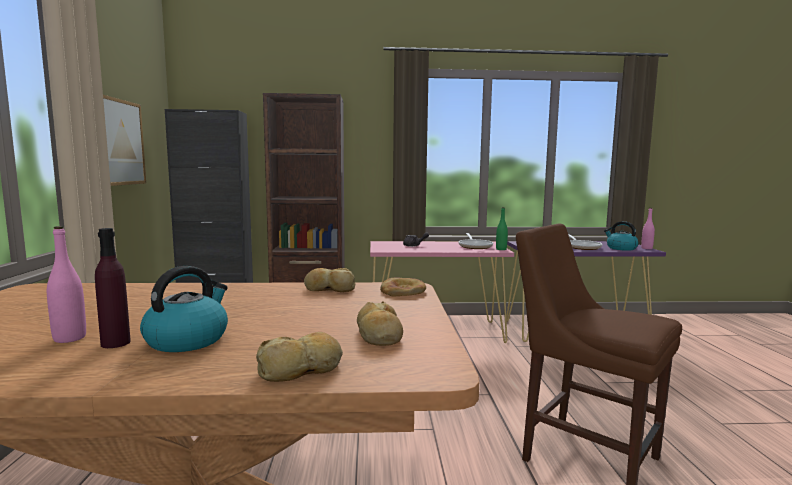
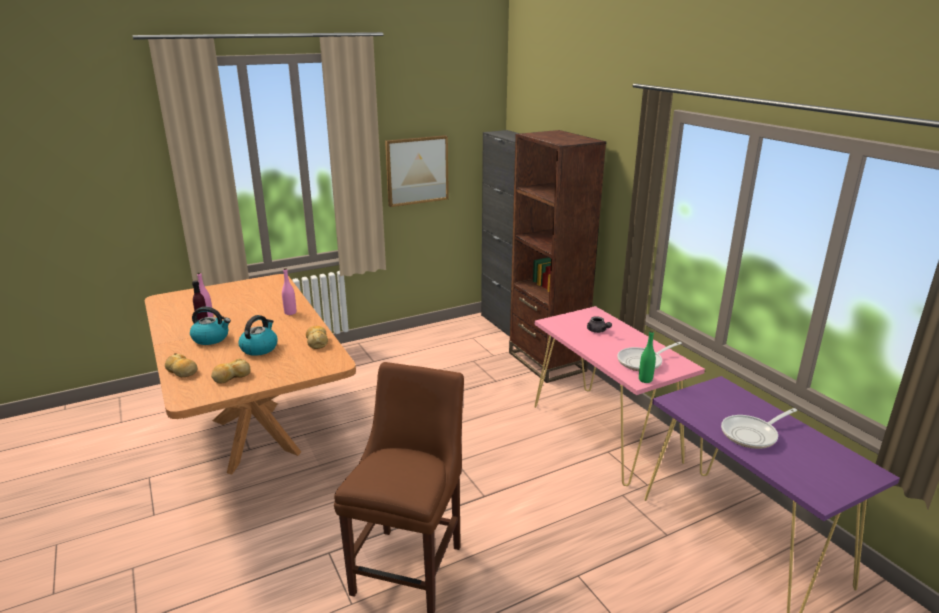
camera: 65 degrees right, 15 degrees up
bread [380,277,426,296] -> none
kettle [604,221,639,251] -> kettle moved to [239,315,278,356]
pink bottle [641,208,655,249] -> pink bottle moved to [282,268,296,315]

